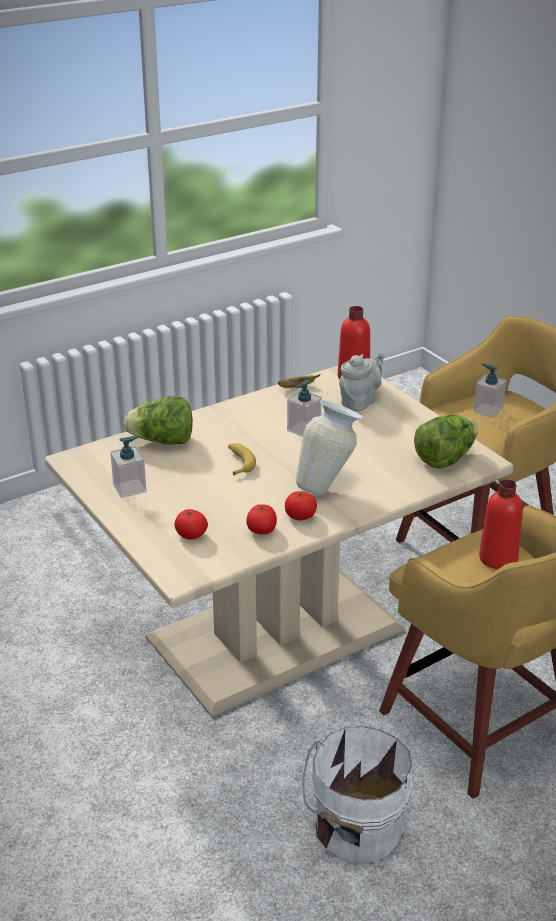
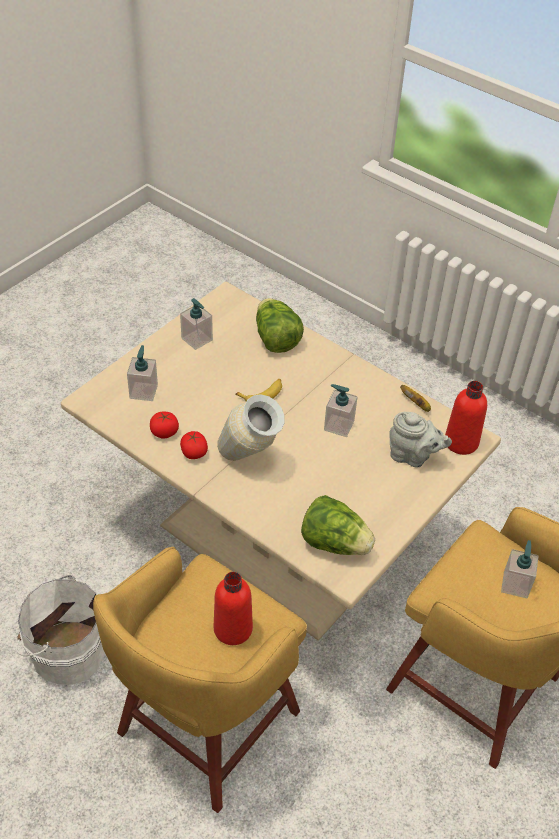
camera: 70 degrees right, 15 degrees up
tomato [174,509,208,540] -> soap dispenser [127,345,158,401]

